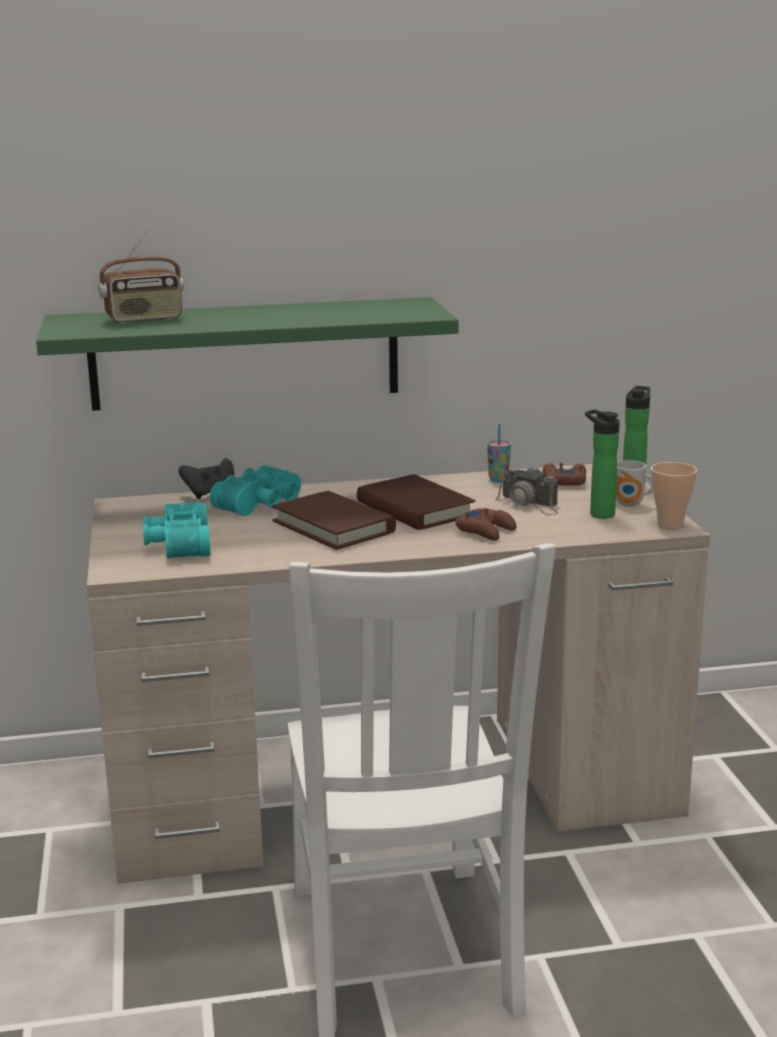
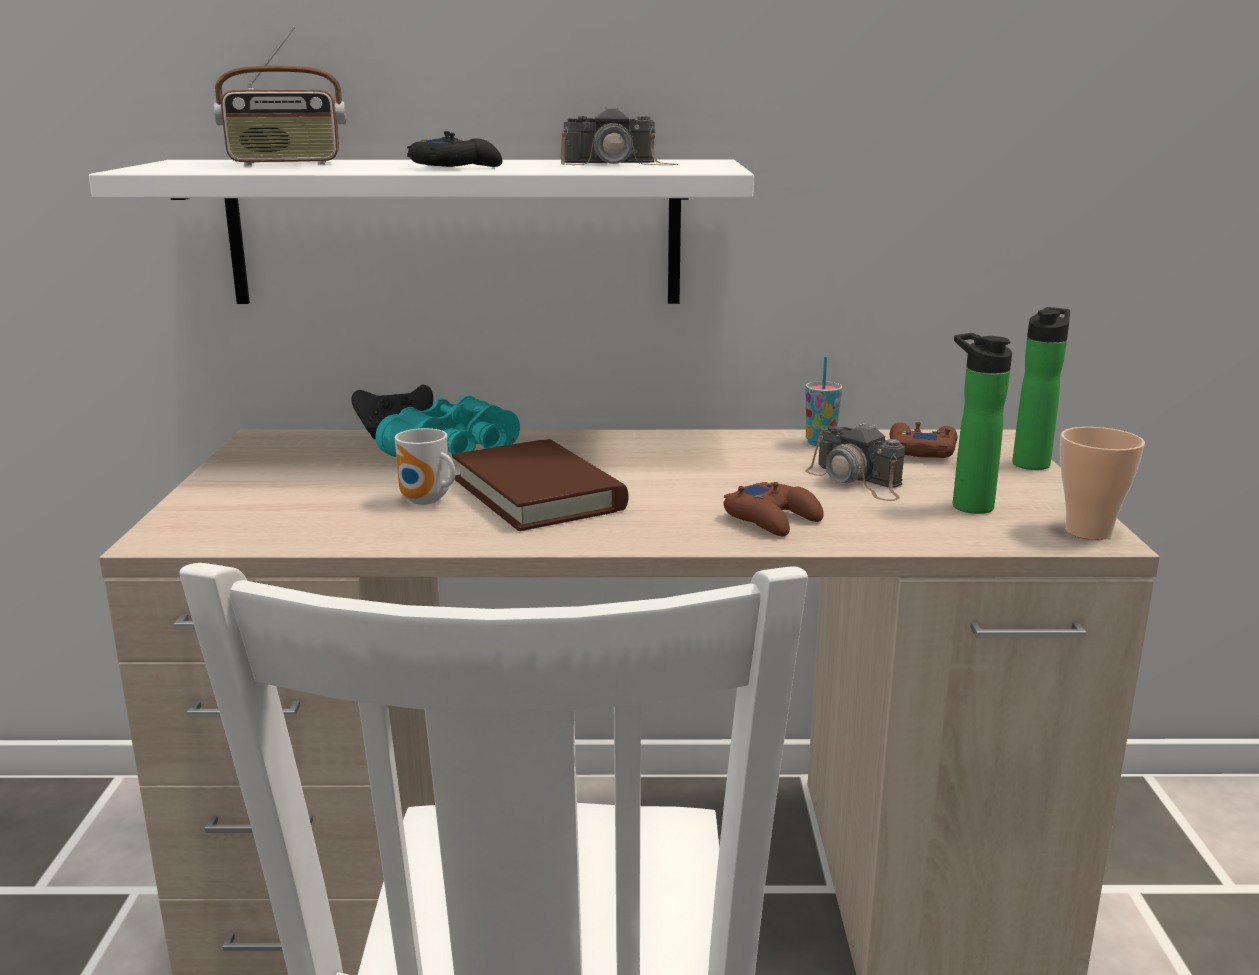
camera: 10 degrees right, 0 degrees up
green shelf [36,297,459,411] -> white shelf [89,160,754,304]
turquoise binoculars [143,502,211,559] -> none
brown book [357,474,475,530] -> none
mug [616,460,652,507] -> mug moved to [395,428,455,505]
none -> black game controller [407,131,502,167]
none -> camera [561,107,678,165]

